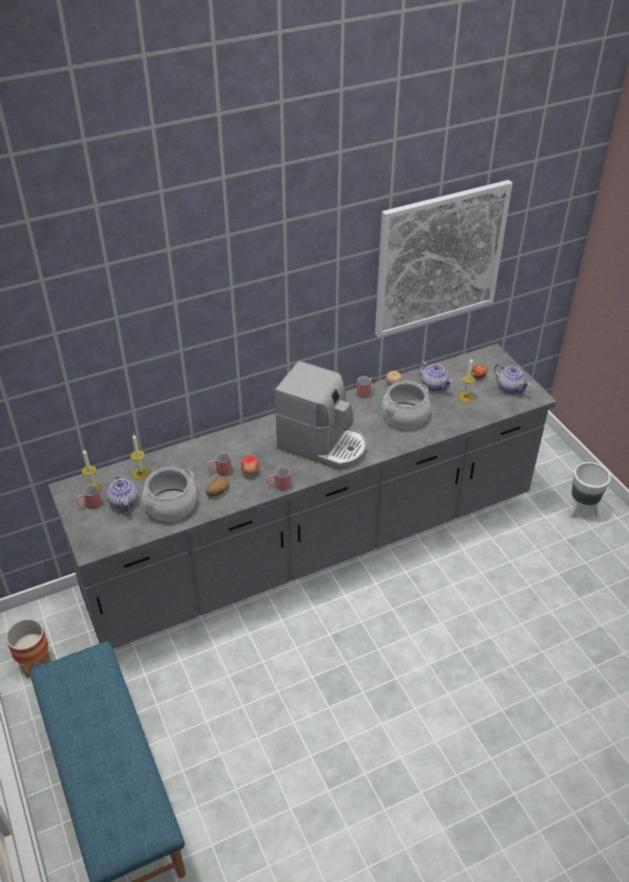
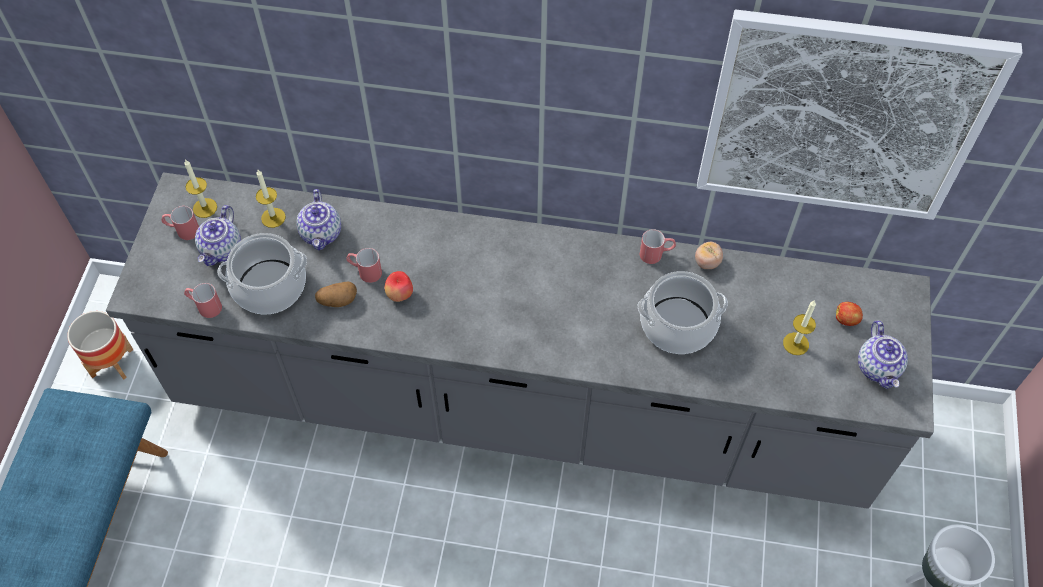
camera: 35 degrees right, 15 degrees up
red mug [267,466,291,491] -> red mug moved to [184,283,222,318]
coffee machine [275,361,366,470] -> none
teapot [419,361,453,391] -> teapot moved to [296,189,341,251]

